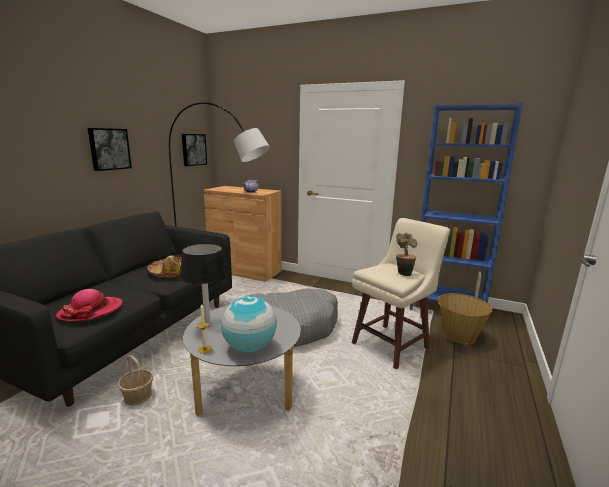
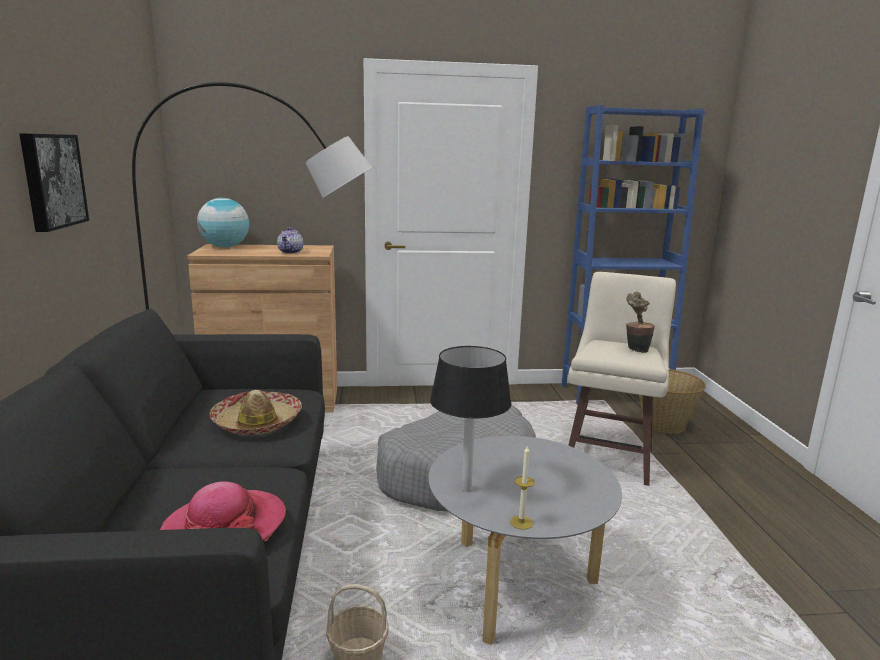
camera: 30 degrees left, 0 degrees up
picture [182,134,207,166] -> none
globe [221,296,277,352] -> globe moved to [197,198,249,248]

